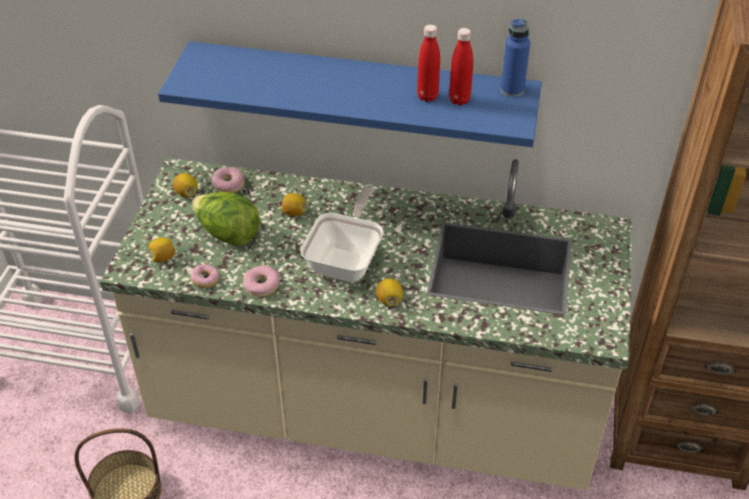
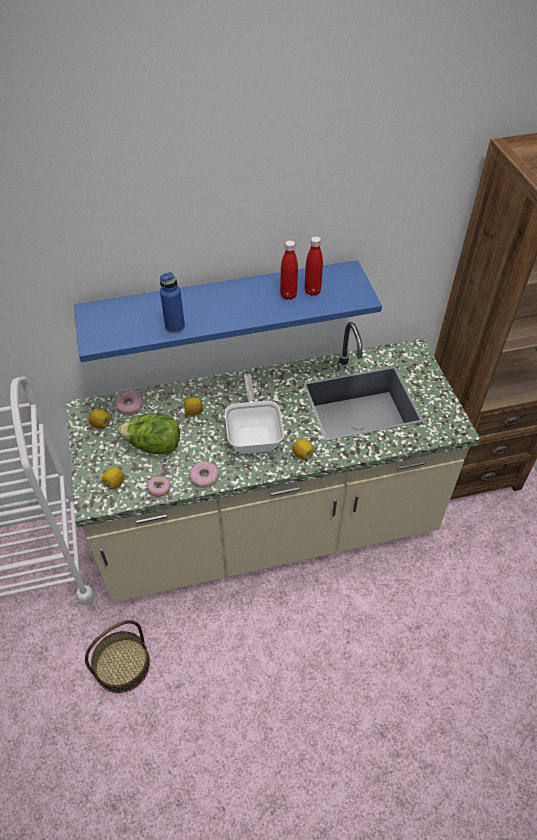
camera: 25 degrees left, 5 degrees up
blue bottle [500,19,530,97] -> blue bottle moved to [160,272,185,334]

